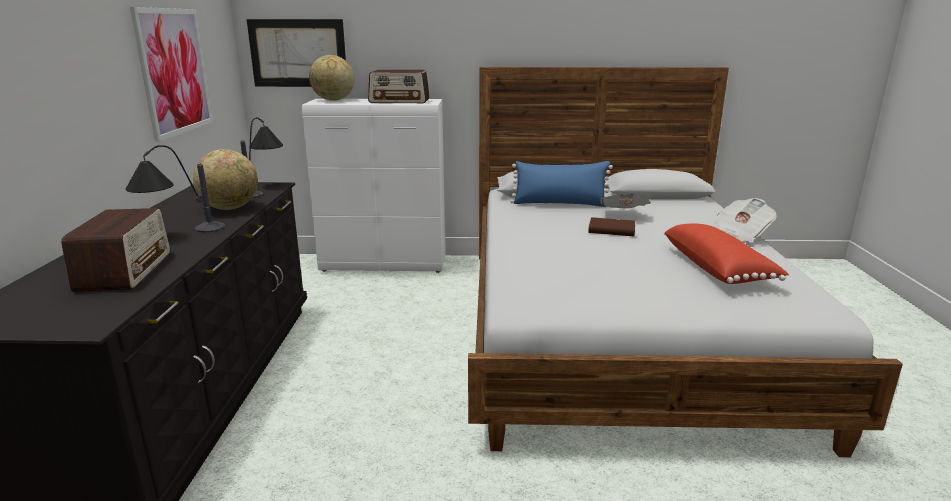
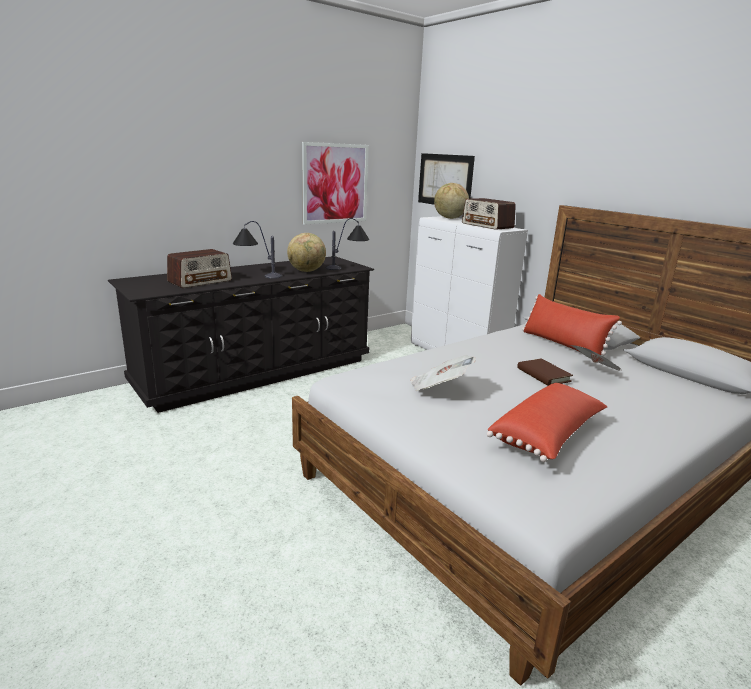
camera: 50 degrees right, 0 degrees up
blue pillow [510,161,613,207] -> red pillow [522,294,622,355]
newspaper [714,198,777,242] -> newspaper moved to [410,355,476,391]

